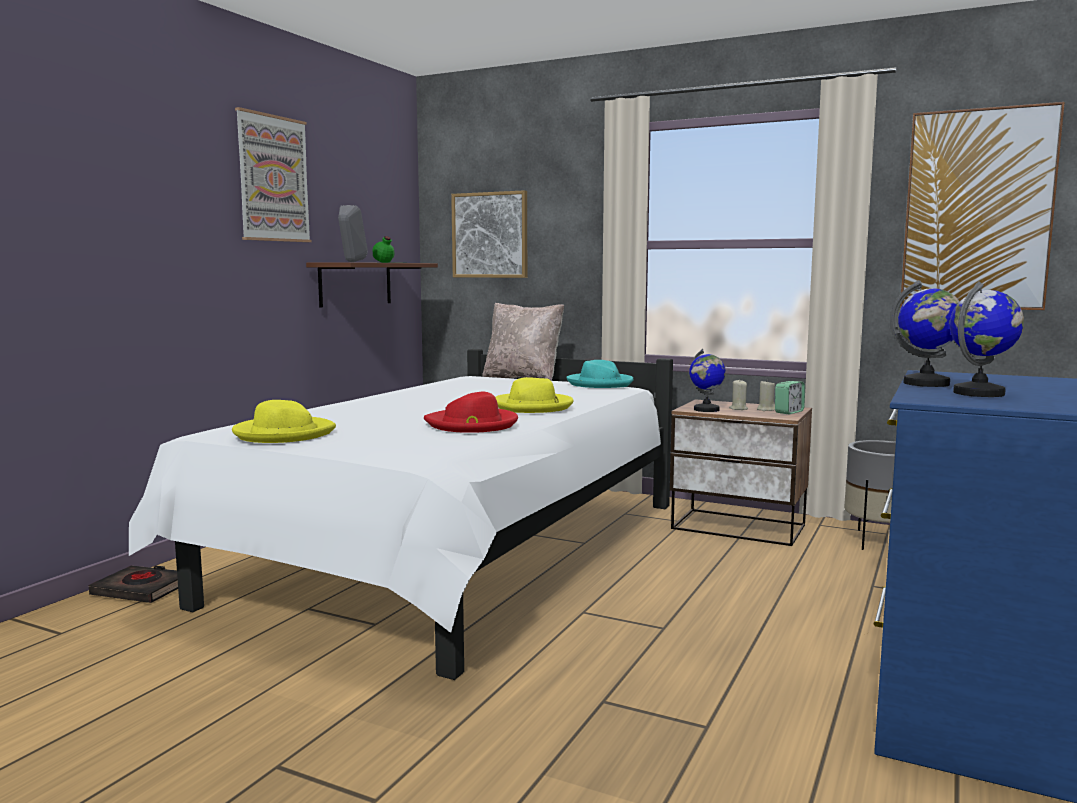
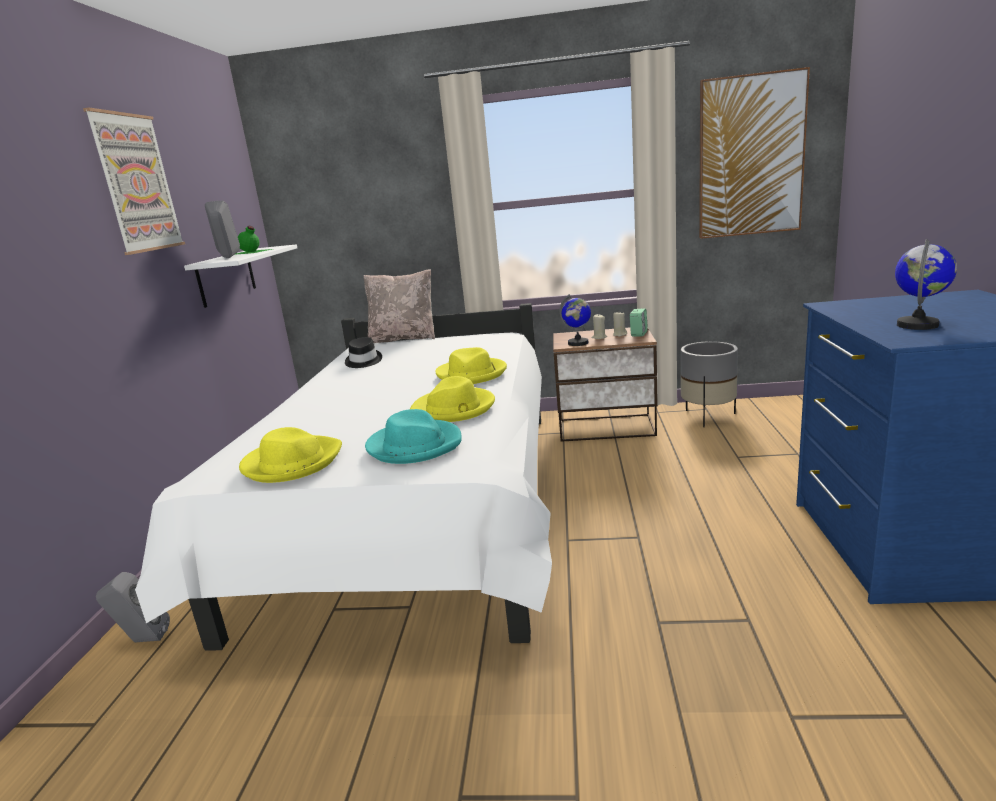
camera: 20 degrees left, 10 degrees up
black book [89,566,178,603] -> grey speaker [96,572,170,643]
brown shelf [306,262,438,307] -> white shelf [184,244,297,308]
red hat [424,392,518,433] -> yellow hat [410,376,495,422]
picture [451,190,527,278] -> none
turquoise hat [567,360,634,388] -> turquoise hat moved to [365,409,462,464]
globe [890,280,960,387] -> none
none -> black hat [345,337,382,368]

